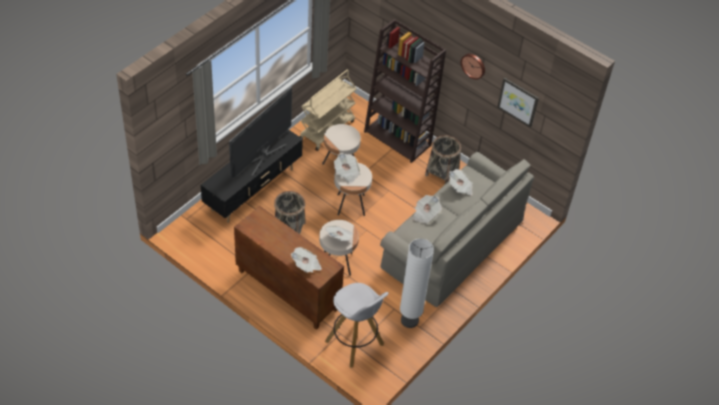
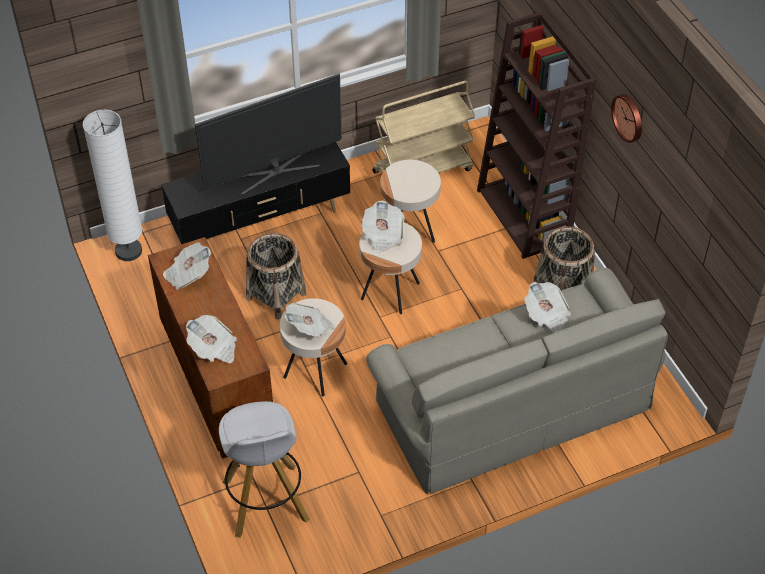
camera: 30 degrees right, 0 degrees up
white floor lamp [400,238,434,328] -> white floor lamp moved to [83,110,142,261]
newspaper [412,195,442,225] -> newspaper moved to [163,243,211,290]
picture [497,78,539,128] -> none

